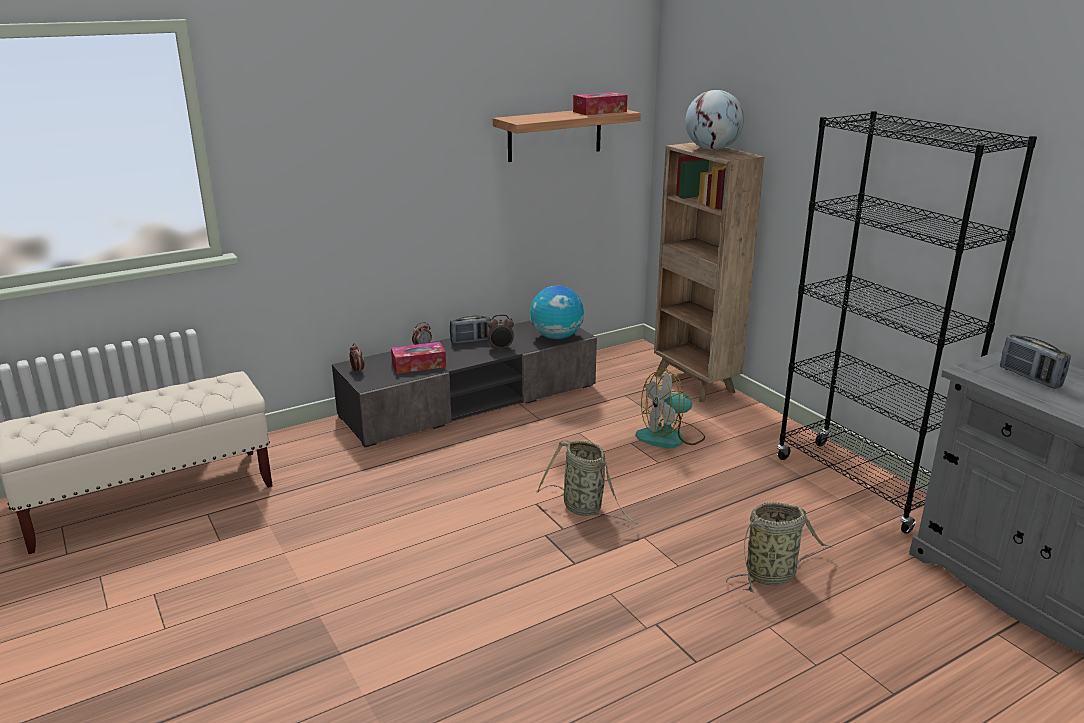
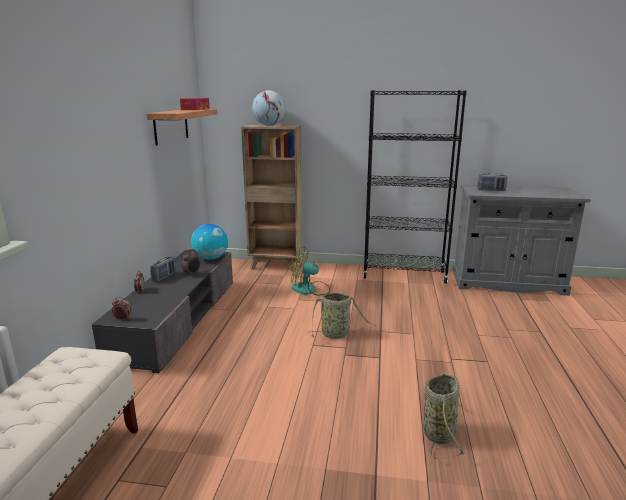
camera: 50 degrees left, 5 degrees down
tissue box [391,342,446,374] -> none
fan [636,368,705,449] -> fan turned 75 degrees clockwise [291,247,330,296]
basket [726,502,833,592] -> basket moved to [423,373,465,459]

